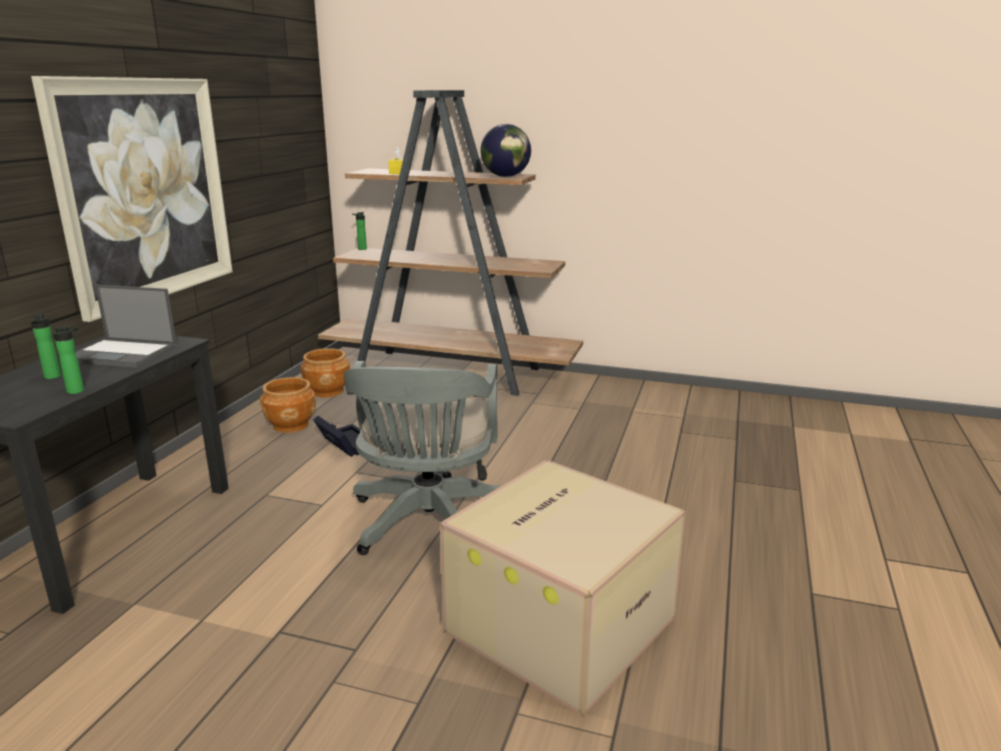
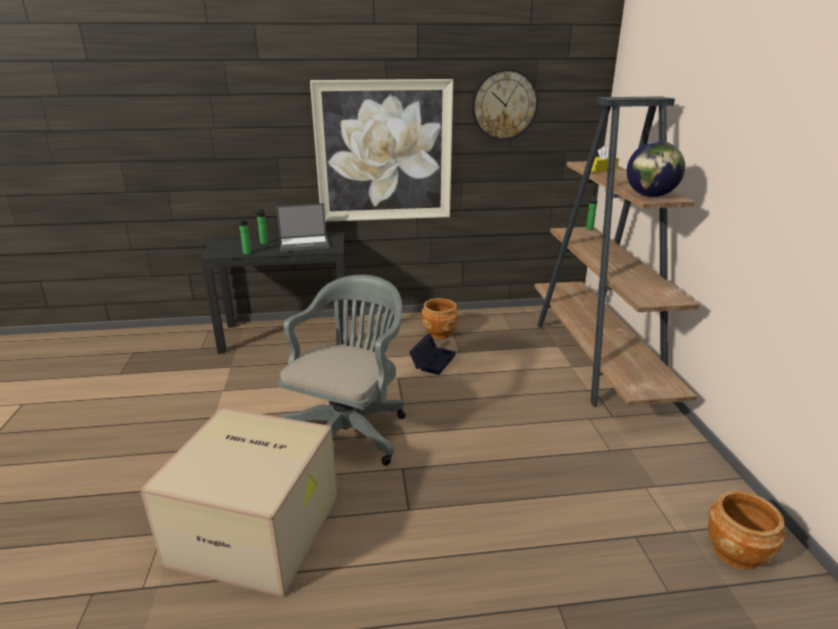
camera: 65 degrees right, 5 degrees up
laptop [75,285,177,368] -> laptop turned 90 degrees counterclockwise [276,203,330,252]
brown planter [301,348,350,398] -> brown planter moved to [708,491,786,570]
grey office chair [344,361,501,555] -> grey office chair turned 135 degrees clockwise [278,275,406,466]
none -> wall clock [472,69,538,140]

